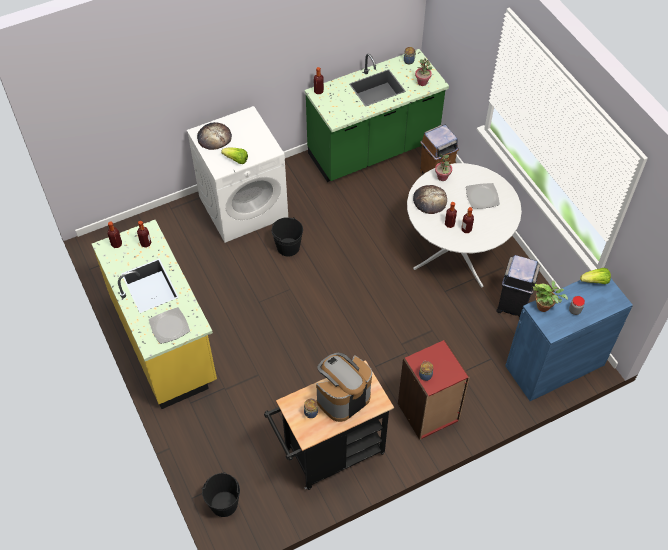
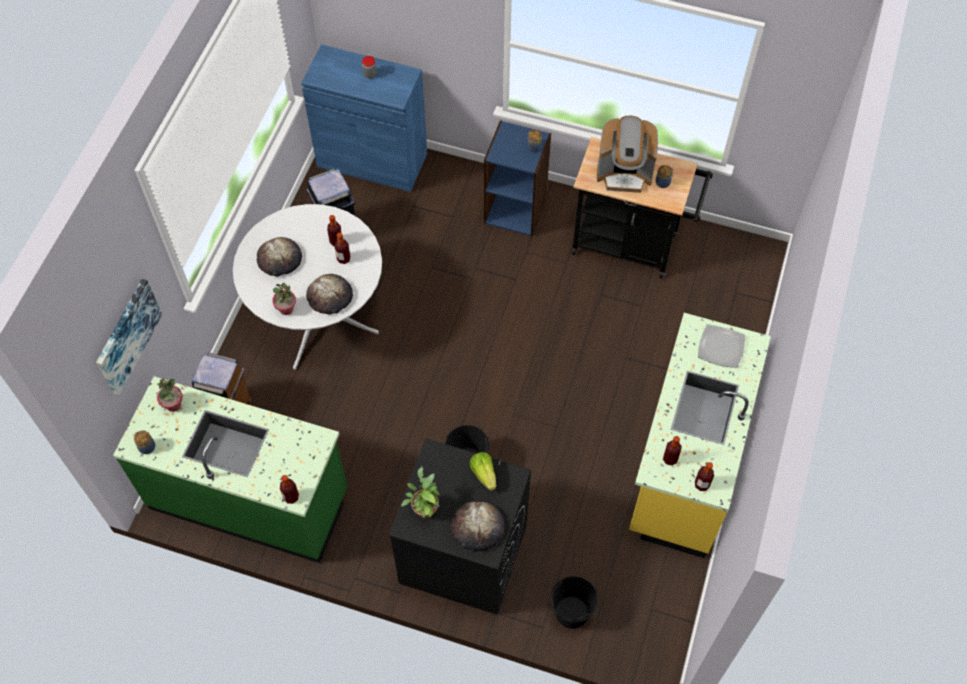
camera: 135 degrees left, 5 degrees up
white washing machine [187,106,288,243] -> black washing machine [388,438,531,615]
black bucket [202,472,240,517] -> black bucket moved to [551,576,598,629]
red bookcase [398,339,470,440] -> blue bookcase [484,120,551,236]
plate [466,183,500,209] -> bread [257,237,302,277]
potted plant [533,280,568,312] -> potted plant moved to [401,467,440,518]
lettuce [580,268,611,284] -> none
none -> picture [96,279,162,396]

